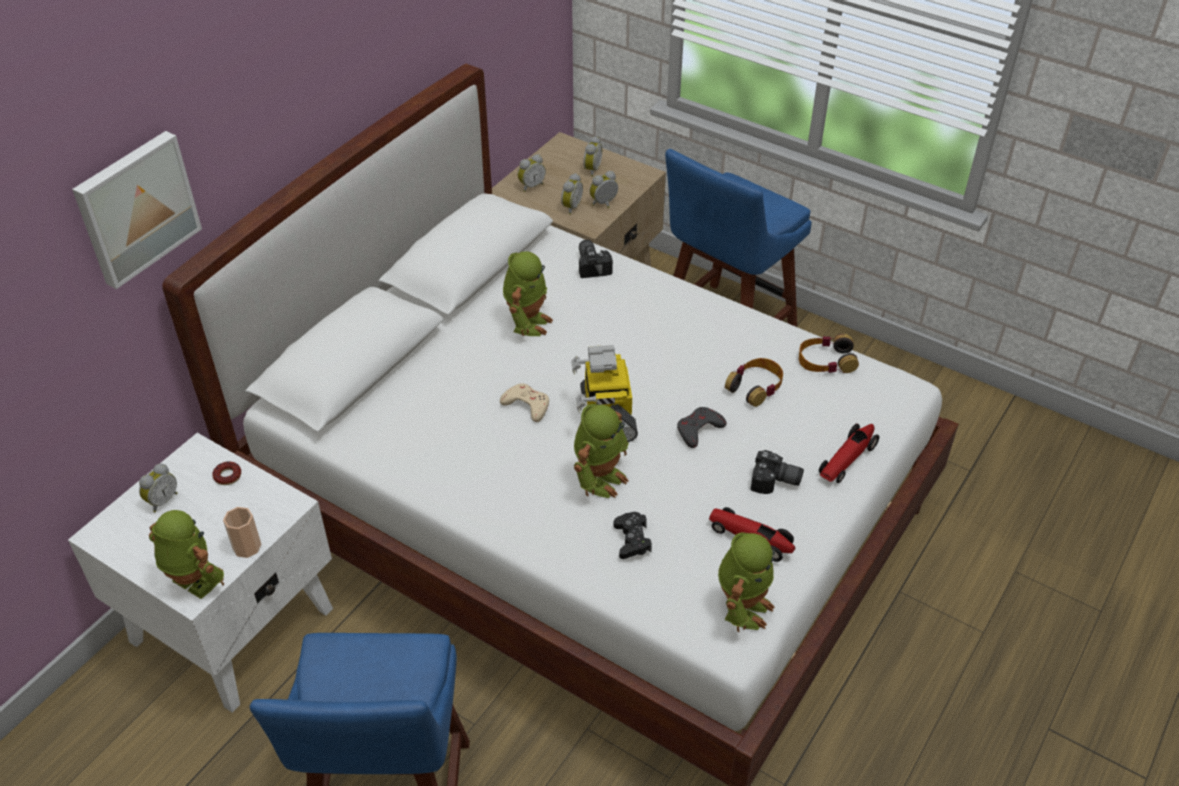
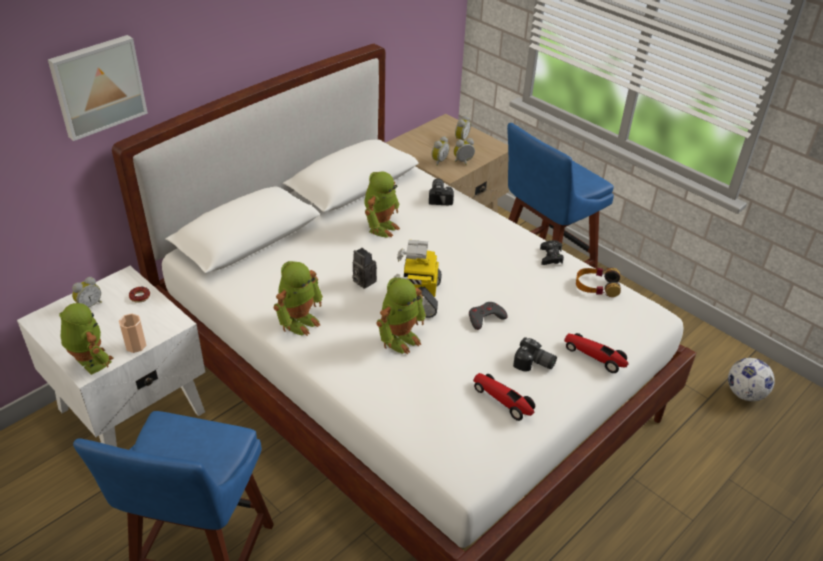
camera: 10 degrees right, 5 degrees down
beige game controller [500,383,549,422] -> camera [352,248,377,289]
alarm clock [518,154,546,192] -> none
black game controller [614,512,652,559] -> black game controller moved to [540,240,564,265]
toy robot [718,532,775,632] -> toy robot moved to [274,261,323,336]
headphones [725,358,783,407] -> none
toy car [819,423,879,483] -> toy car turned 75 degrees clockwise [564,333,629,373]
none -> football [728,358,775,401]

